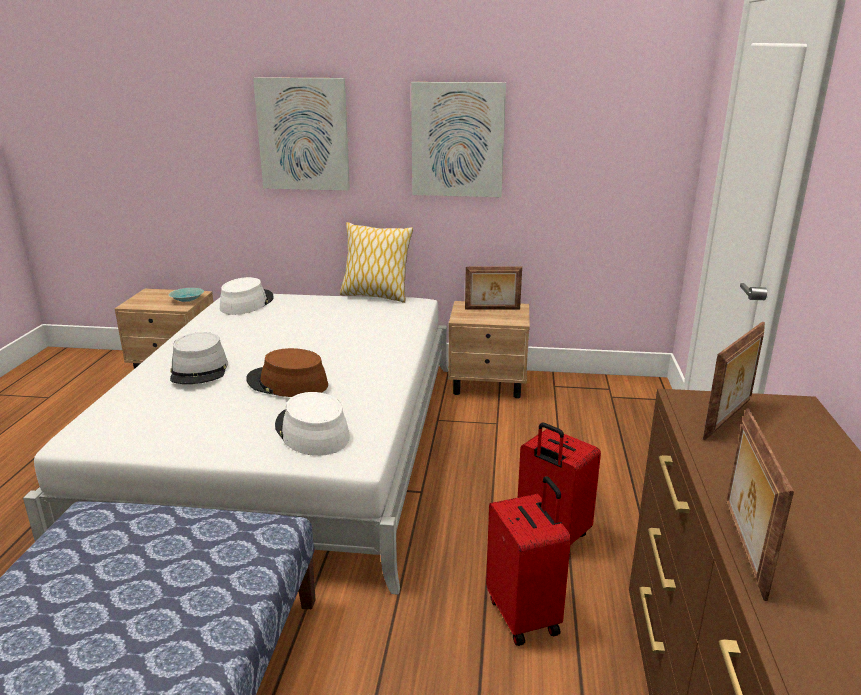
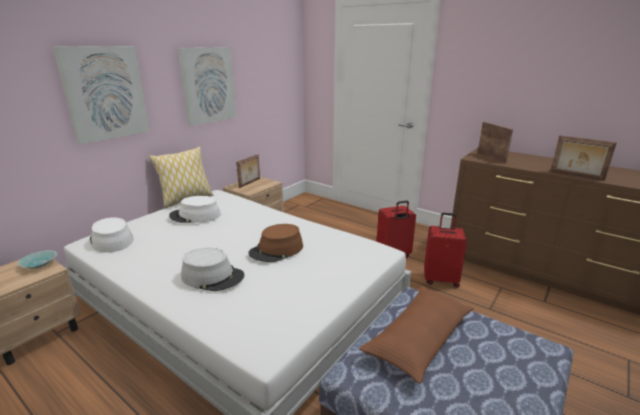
camera: 60 degrees left, 0 degrees up
white hat [275,392,350,456] -> white hat moved to [169,196,221,223]
none -> brown pillow [360,286,474,384]

